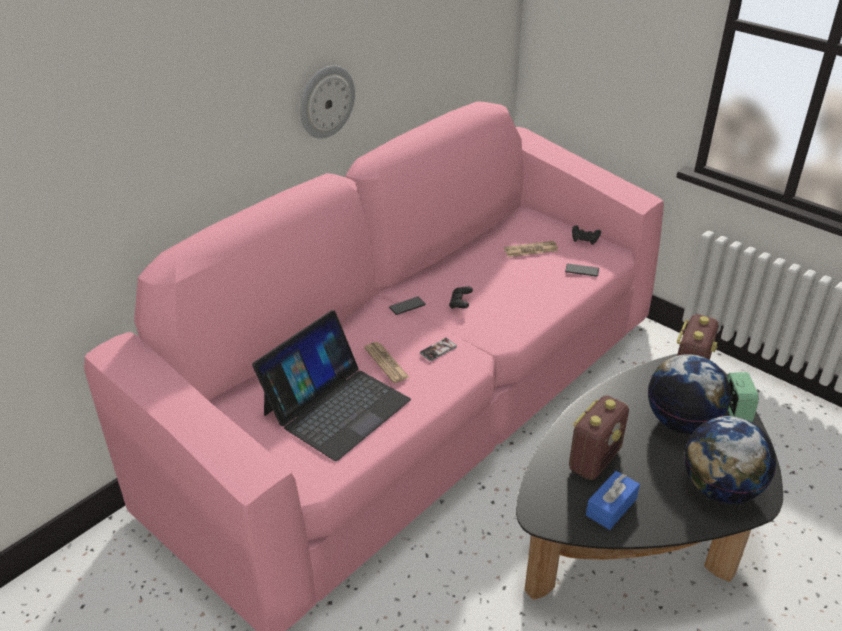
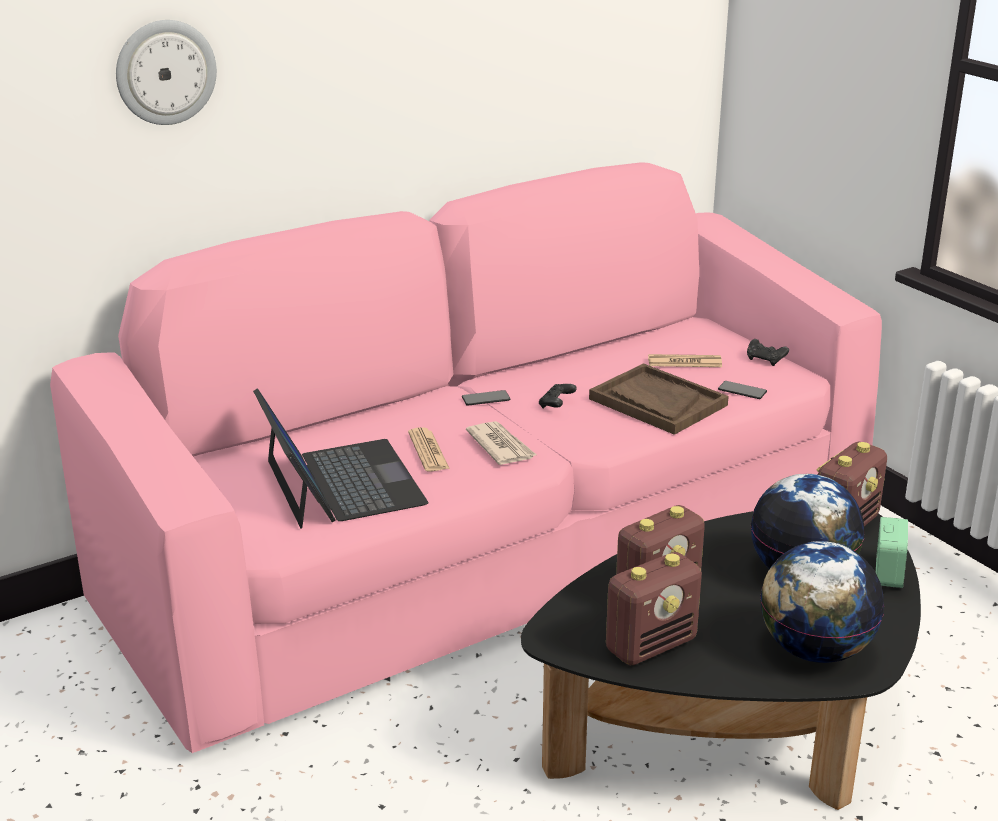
camera: 15 degrees right, 10 degrees down
laptop [252,310,411,461] -> laptop turned 75 degrees counterclockwise [253,388,428,528]
wall clock [300,65,355,139] -> wall clock moved to [116,20,217,125]
phone [420,337,457,361] -> newspaper [466,421,536,465]
blue tissue box [586,471,640,530] -> radio [606,552,702,666]
none -> brown tray [589,363,729,435]

